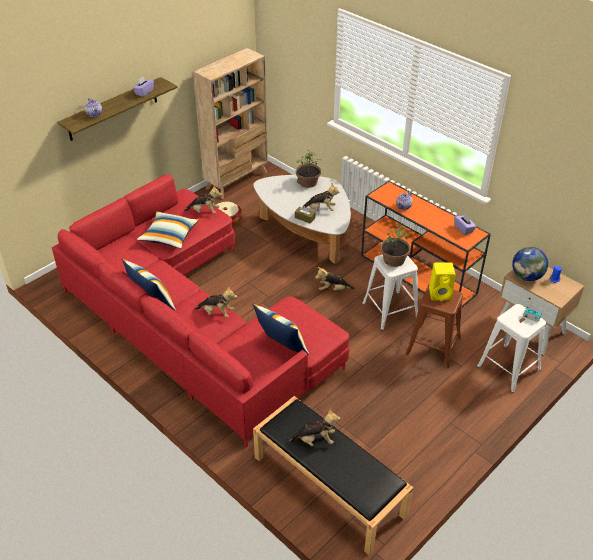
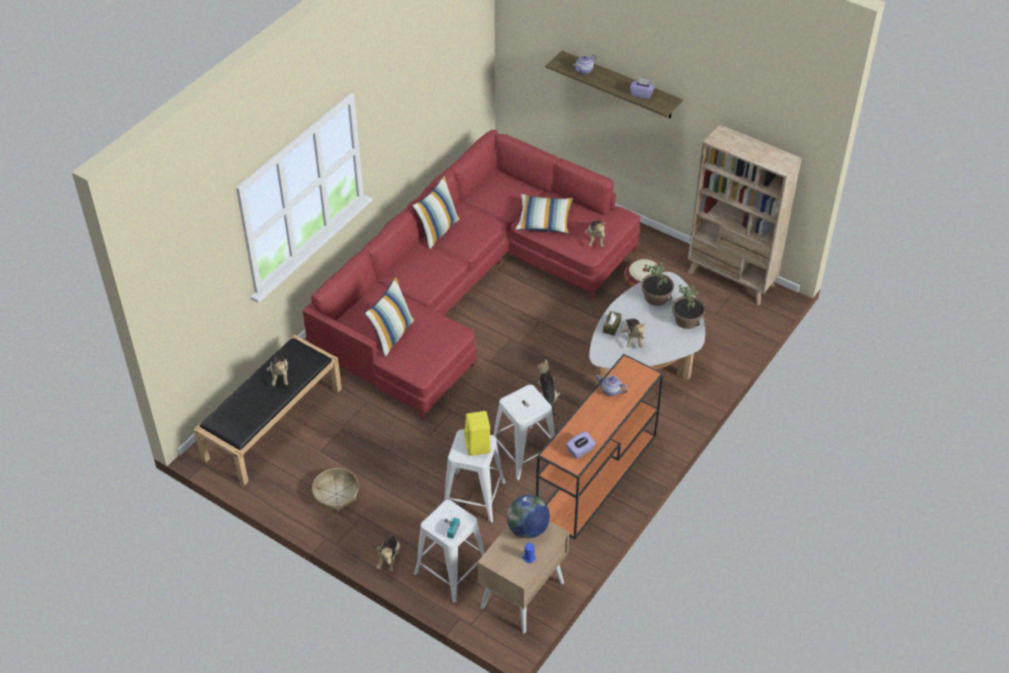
camera: 80 degrees right, 5 degrees up
plush toy [194,287,237,317] -> plush toy moved to [376,534,400,572]
potted plant [380,225,412,267] -> potted plant moved to [641,263,674,306]
brown stool [406,285,463,368] -> white stool [444,429,506,523]
none -> basket [312,468,359,511]

